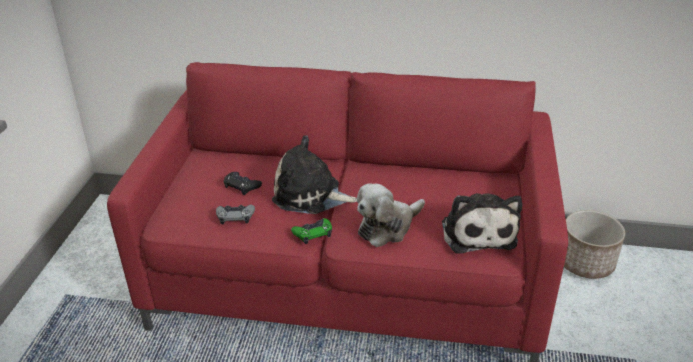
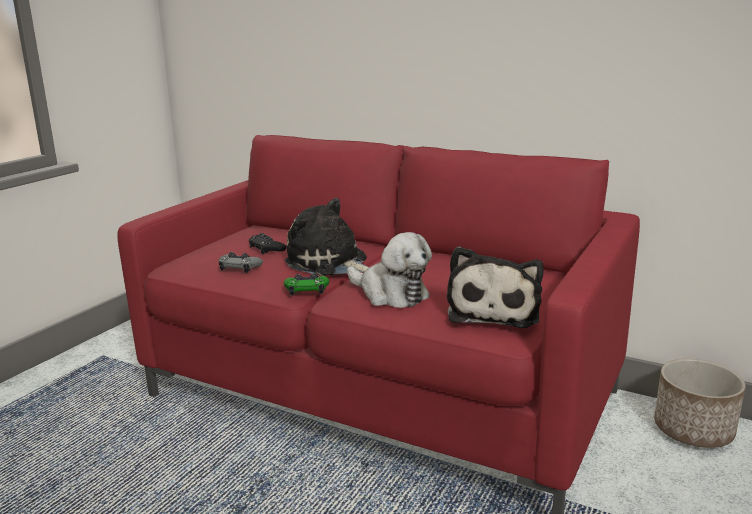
camera: 20 degrees right, 15 degrees down
plush toy [357,183,425,247] -> plush toy turned 120 degrees counterclockwise [347,232,432,308]

